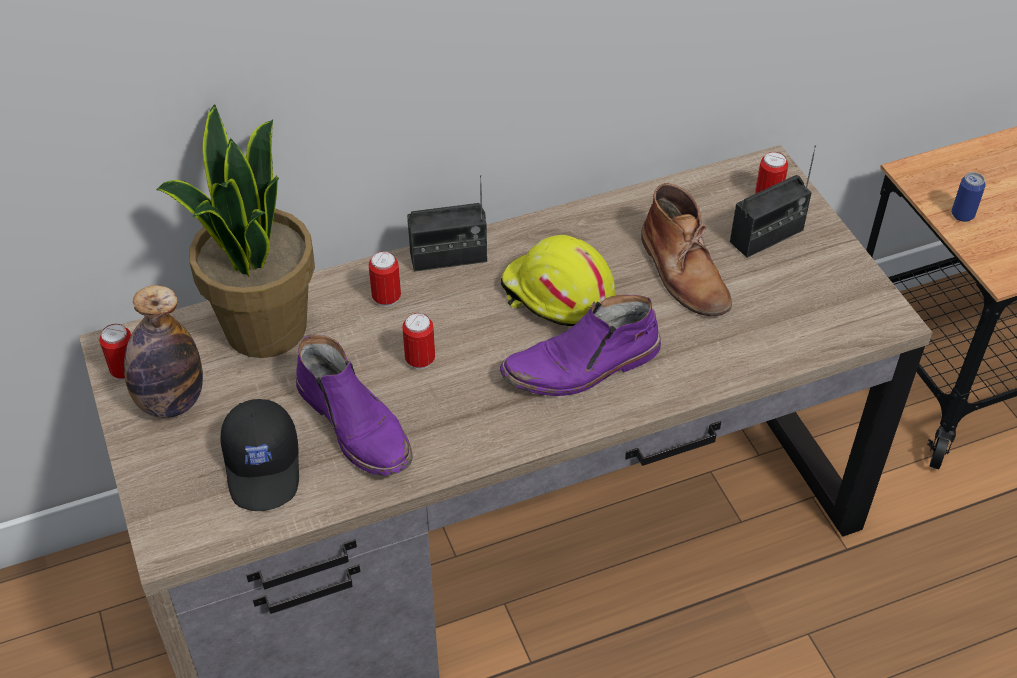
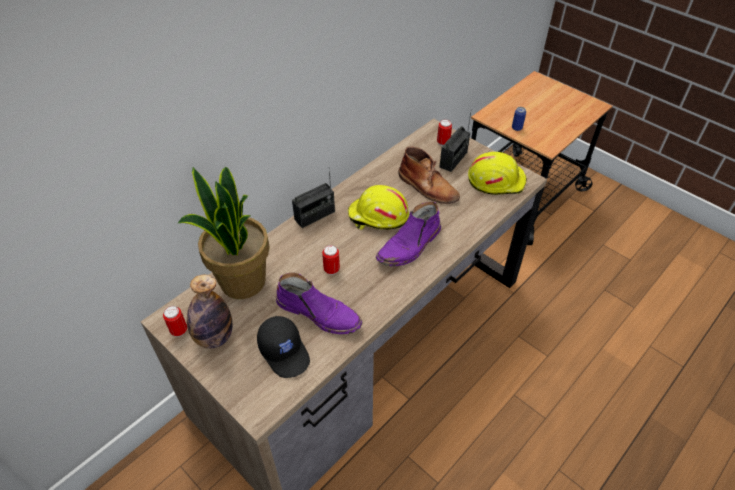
camera: 25 degrees left, 0 degrees up
can [369,251,401,307] -> none
none -> yellow hard hat [468,152,527,195]

